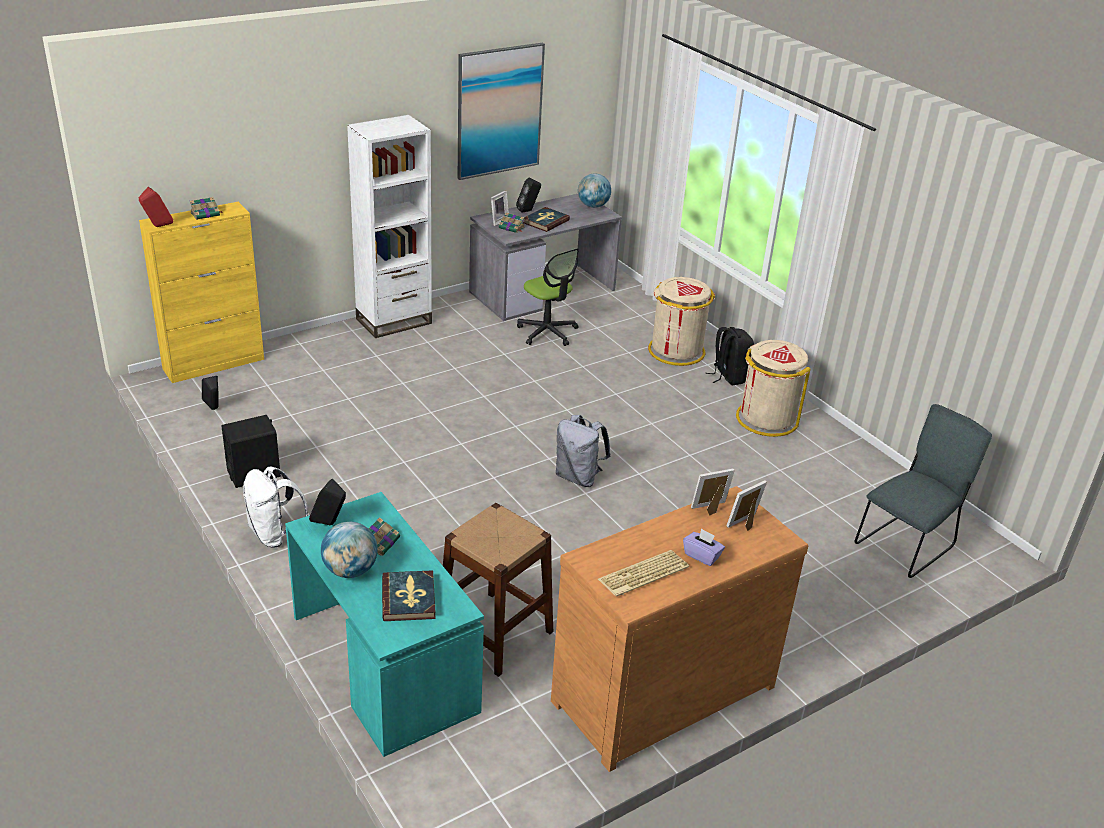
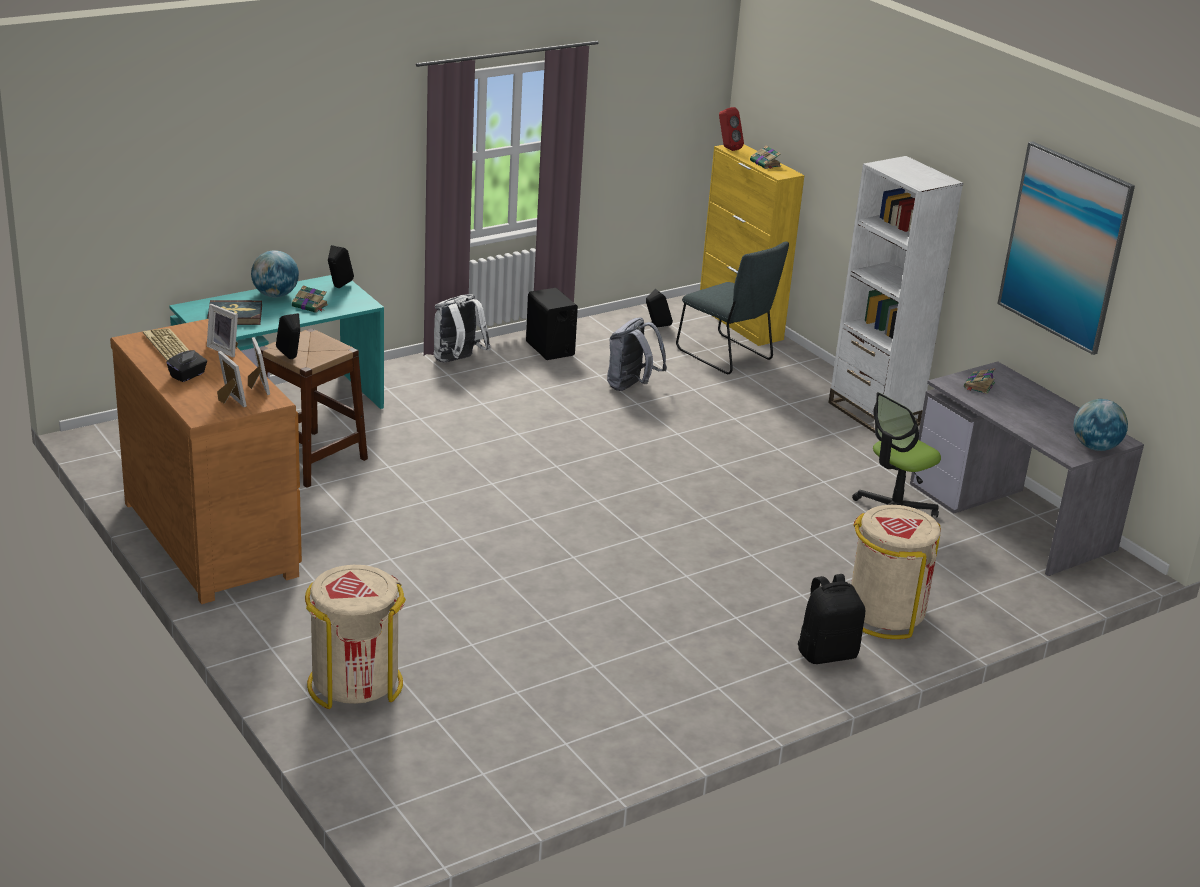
camera: 90 degrees right, 5 degrees down
picture frame [491,191,509,226] -> picture frame moved to [207,304,238,357]
black speaker [516,177,541,213] -> black speaker moved to [276,313,300,359]
book [523,207,570,232] -> none
grey backpack [556,415,610,487] -> grey backpack moved to [607,317,667,391]
purple tissue box [683,528,725,566] -> black tissue box [166,350,207,382]
beige trash can [736,340,810,437] -> beige trash can moved to [305,565,406,709]
grey chair [855,404,992,578] -> grey chair moved to [676,242,789,374]

